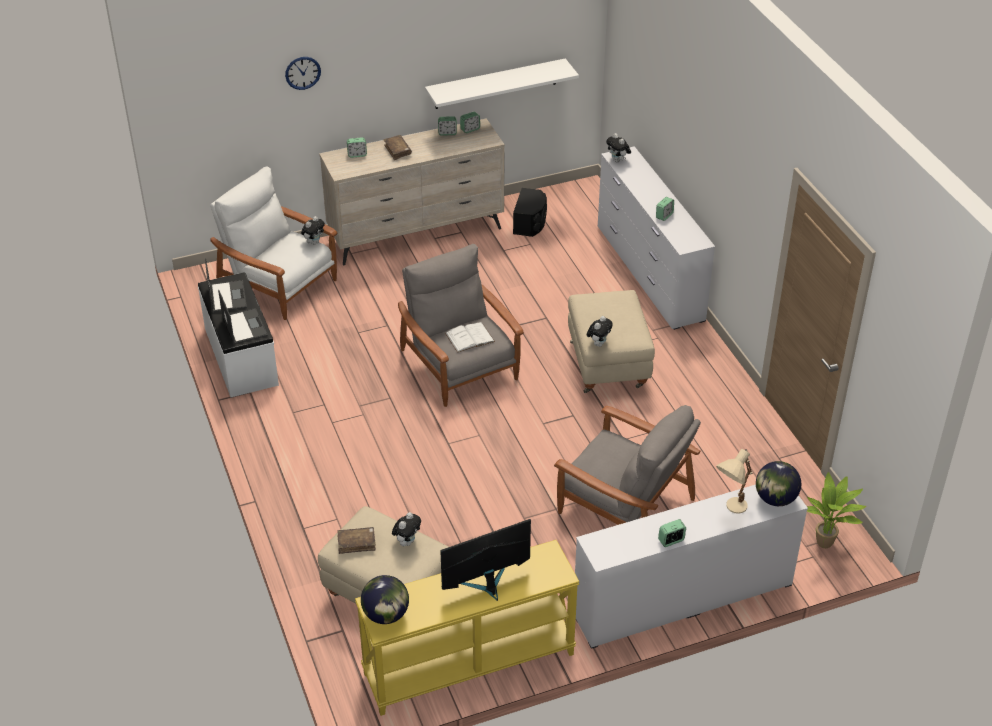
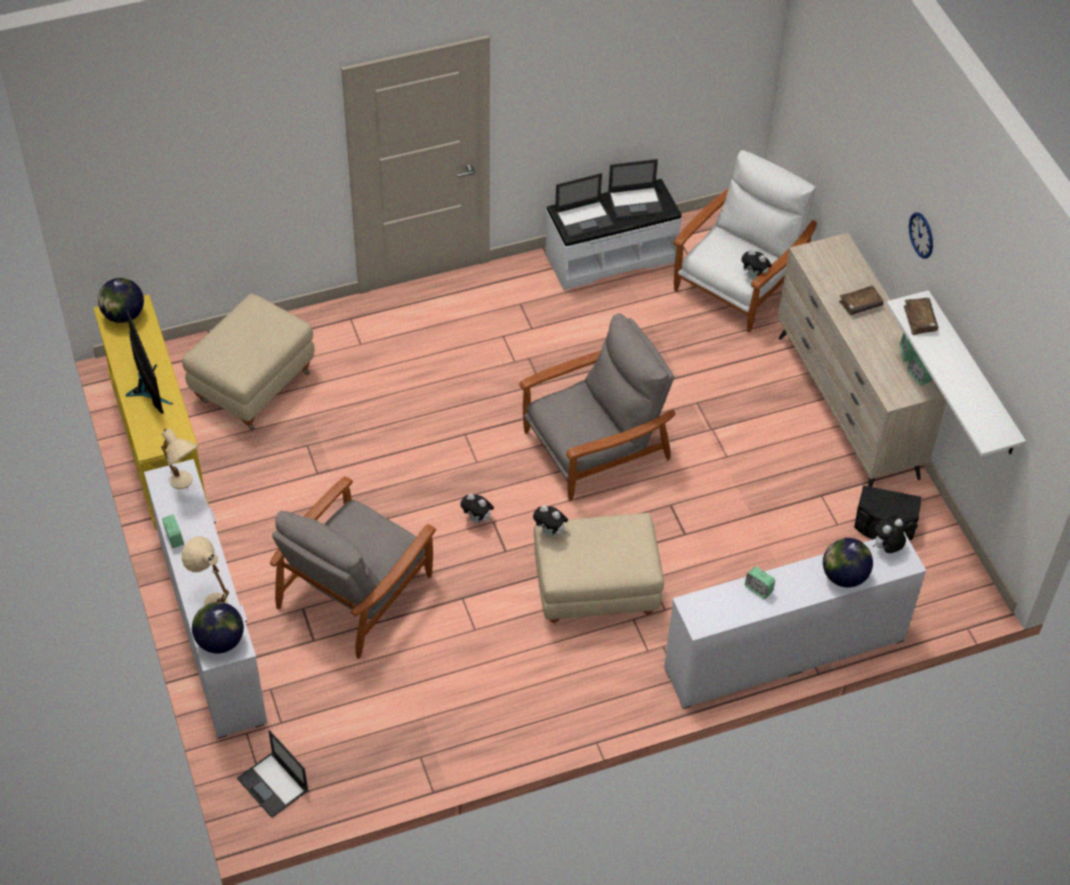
camera: 90 degrees right, 10 degrees up
wall clock [285,57,321,90] -> wall clock moved to [909,212,933,259]
brown book [338,527,376,554] -> brown book moved to [904,298,938,335]
alarm clock [347,137,367,158] -> none
plush toy [392,512,421,546] -> plush toy moved to [460,493,494,524]
white book [445,322,495,353] -> none
potted plant [807,472,866,548] -> laptop [237,730,309,818]
none -> beige table lamp [161,428,198,489]
none -> globe [823,538,873,588]

